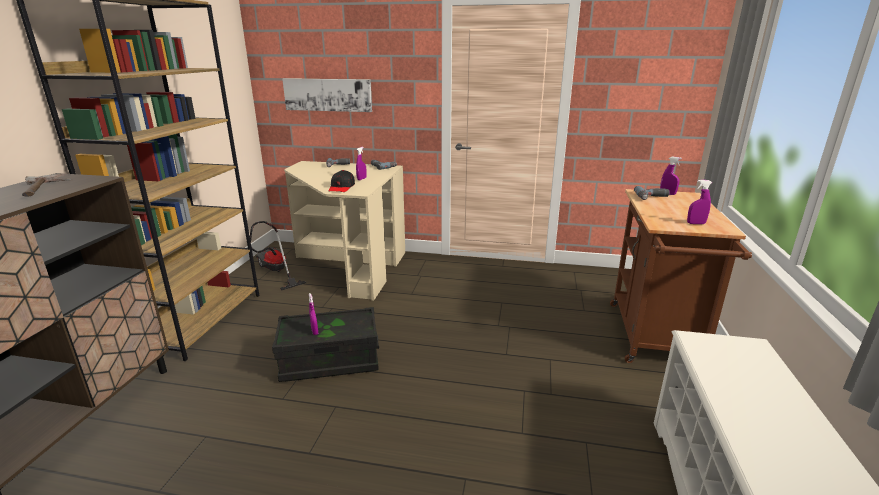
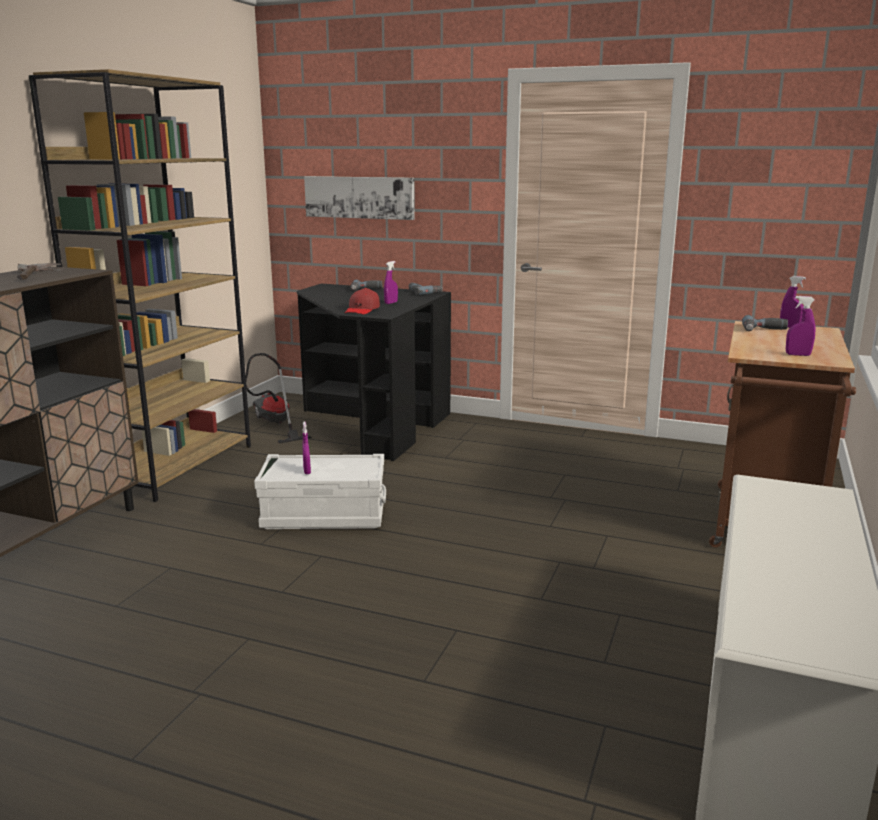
camera: 10 degrees right, 5 degrees down
black storage box [272,307,379,382] -> white storage box [254,454,386,529]
beige desk [284,161,405,301] -> black desk [297,284,451,461]
black cap [329,170,355,192] -> red cap [345,288,380,314]

